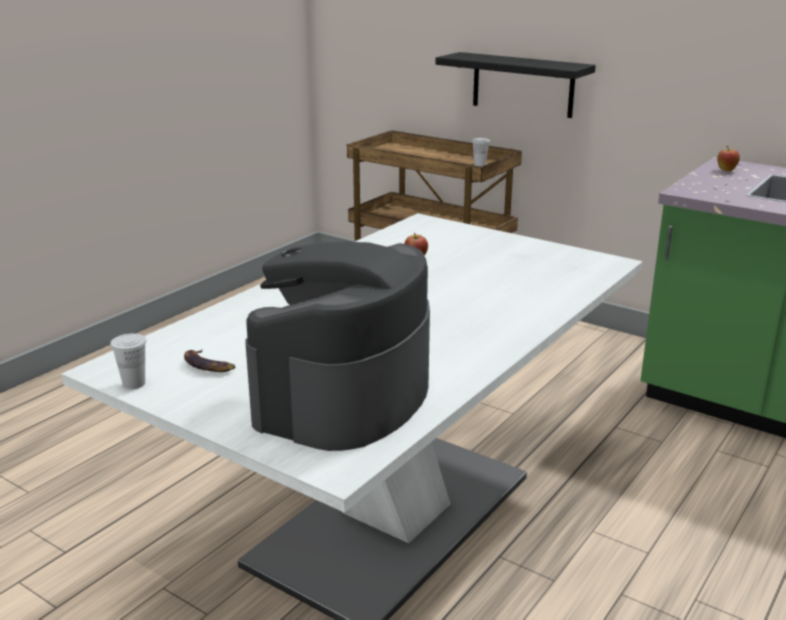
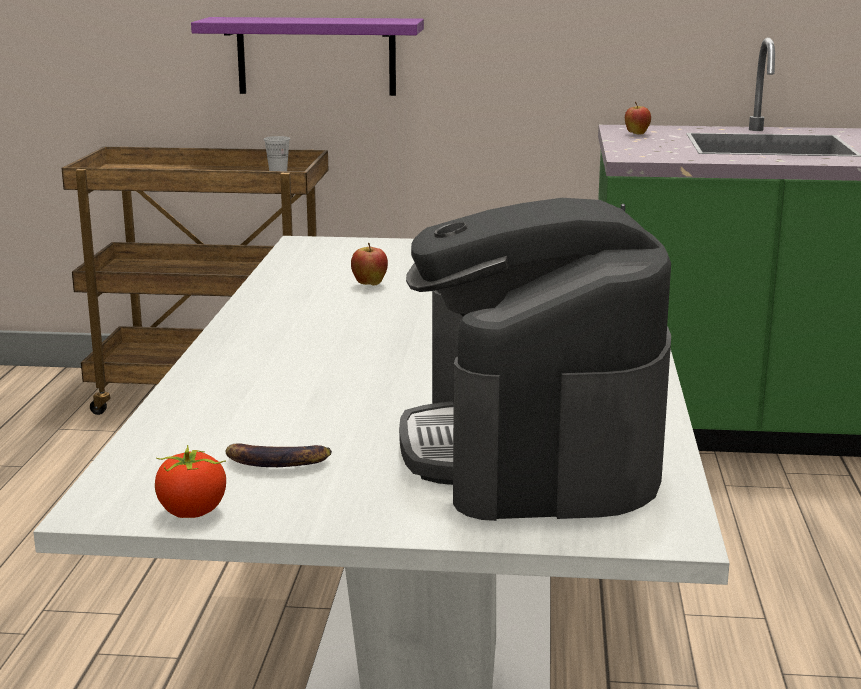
camera: 30 degrees left, 5 degrees down
white cup [110,334,147,389] -> tomato [155,445,226,518]
black shelf [436,52,596,118] -> purple shelf [191,17,424,96]

